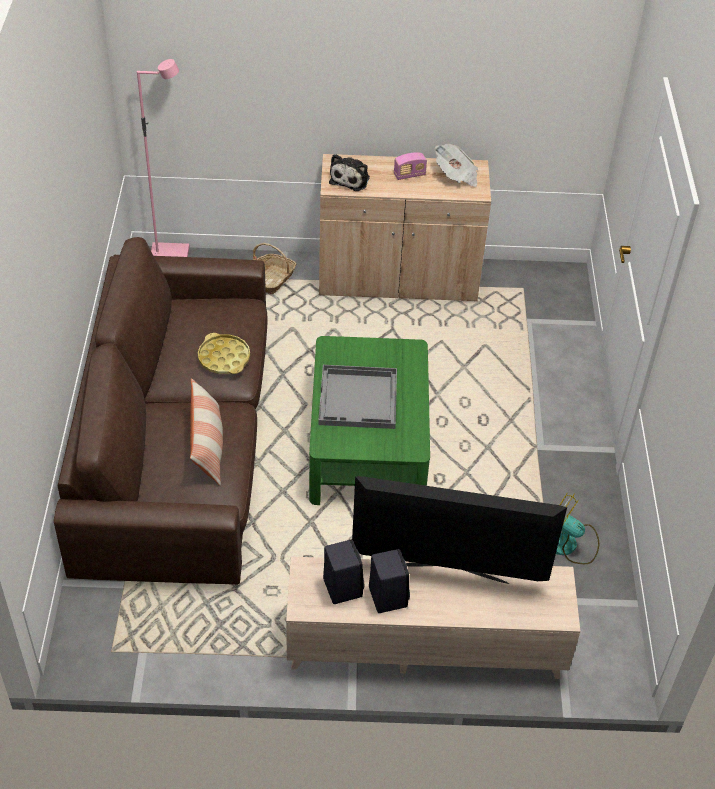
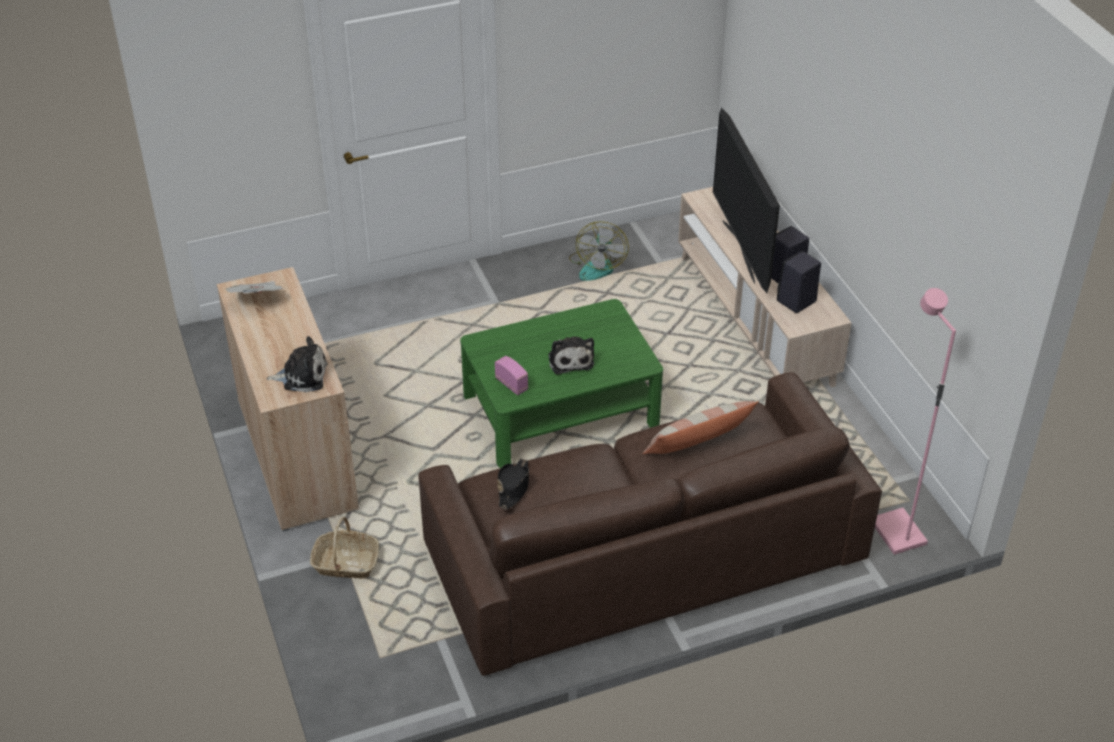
camera: 110 degrees left, 5 degrees down
pink floor lamp [137,59,190,257] -> pink floor lamp moved to [875,288,956,555]
yellow tray [198,333,250,374] -> none
grey tray [318,365,397,429] -> plush toy [548,337,594,375]
radio [394,152,427,180] -> radio moved to [495,356,528,395]
none -> black hat [497,459,529,510]

